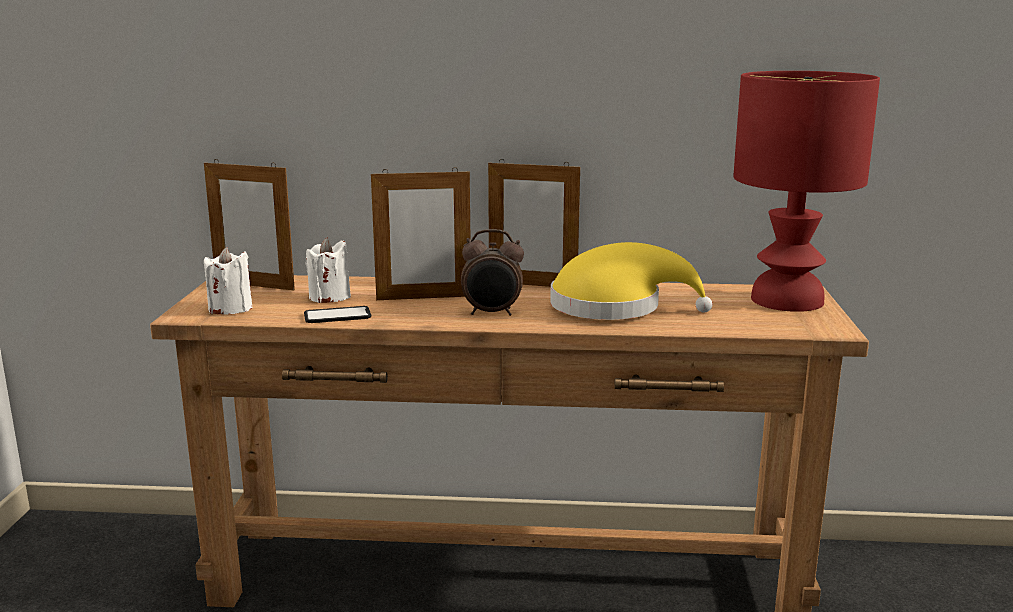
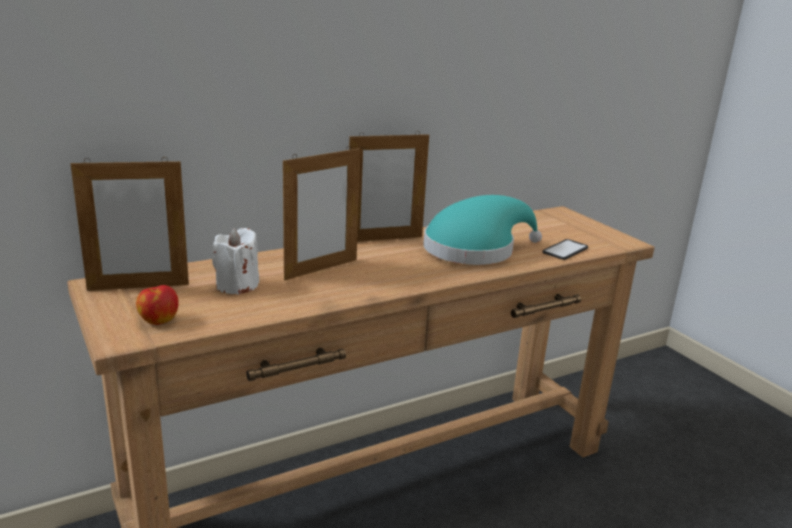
camera: 35 degrees left, 5 degrees up
white candle [204,247,252,314] -> apple [136,285,179,325]
phone [304,306,371,323] -> phone moved to [542,239,588,260]
alarm clock [461,229,524,316] -> none
yellow hat [550,242,712,320] -> turquoise hat [423,195,542,265]
red table lamp [733,71,880,312] -> none

